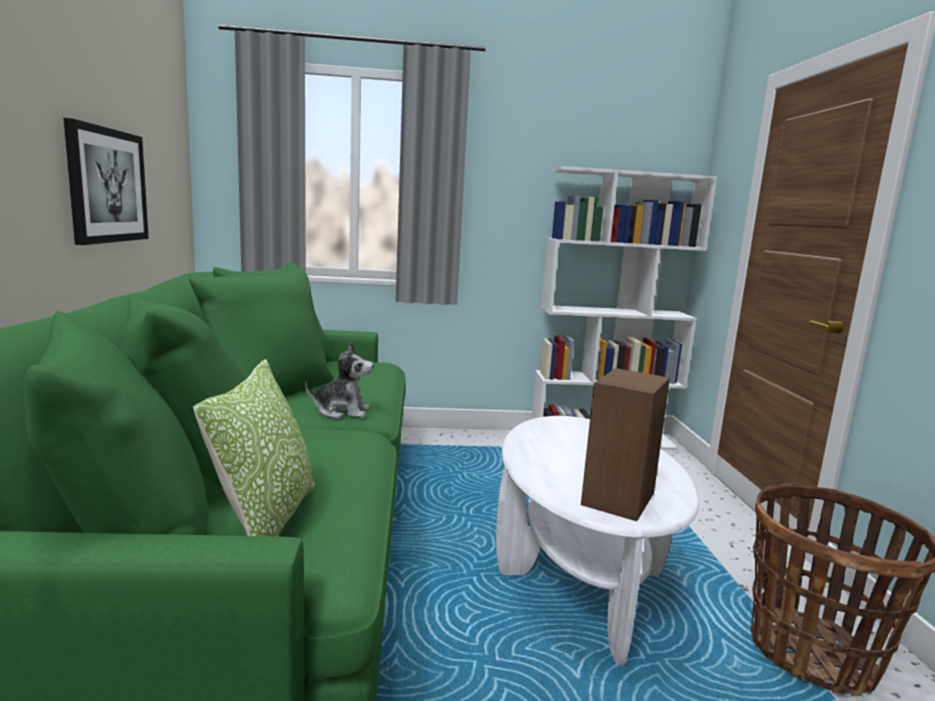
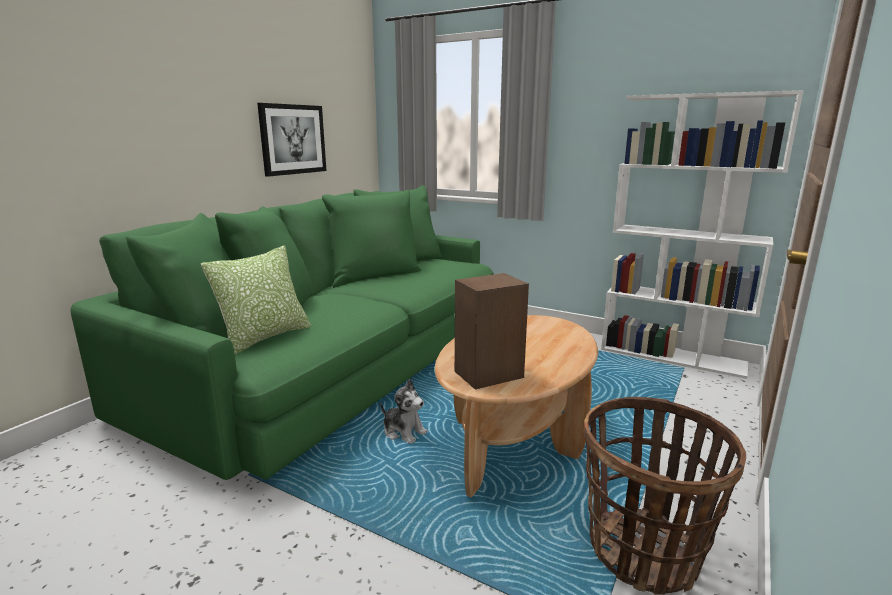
camera: 35 degrees right, 5 degrees up
plush toy [305,342,374,419] -> plush toy moved to [380,379,428,444]
white coffee table [496,416,699,666] -> brown coffee table [435,315,598,498]

